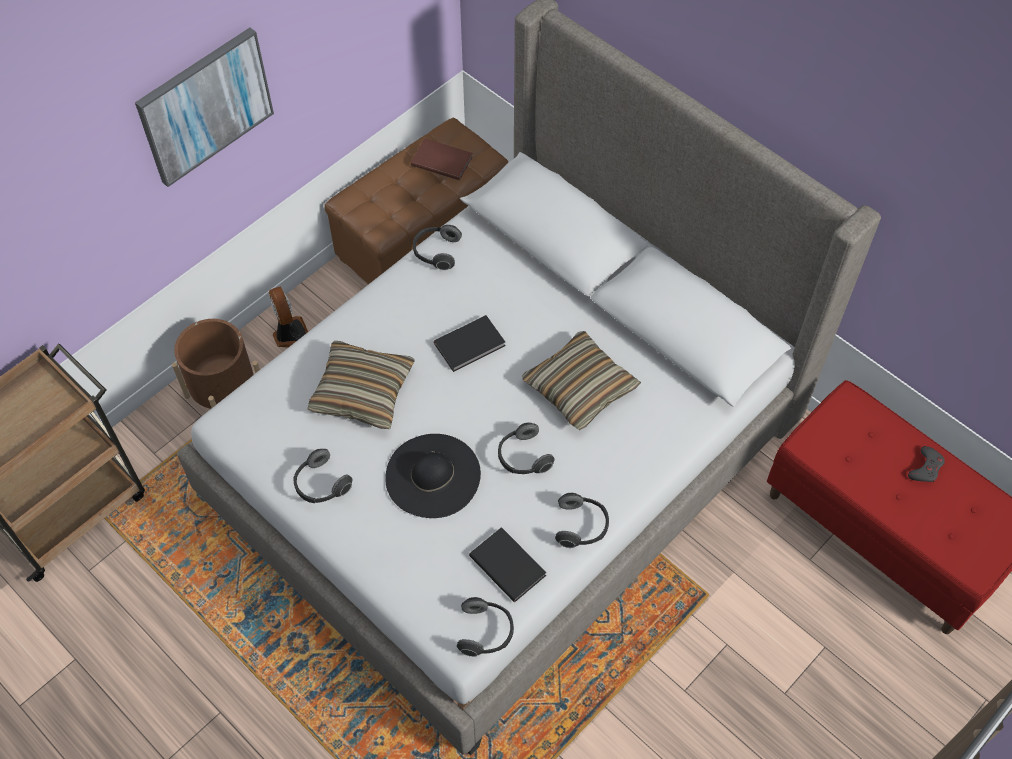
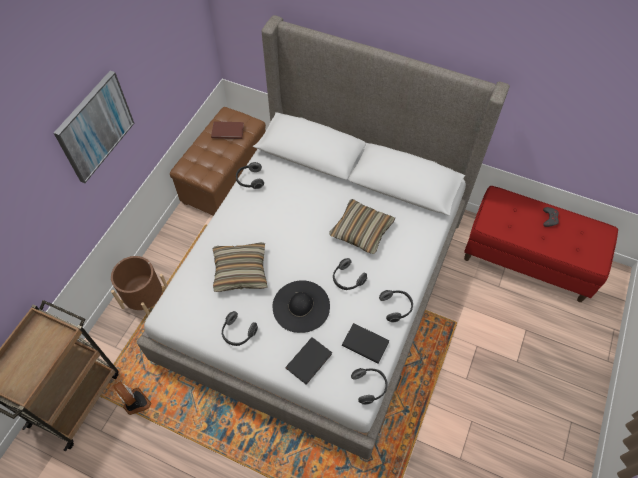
camera: 20 degrees left, 0 degrees up
fan [269,287,308,348] -> fan moved to [113,381,152,415]
black book [434,315,505,372] -> black book moved to [285,337,332,385]

